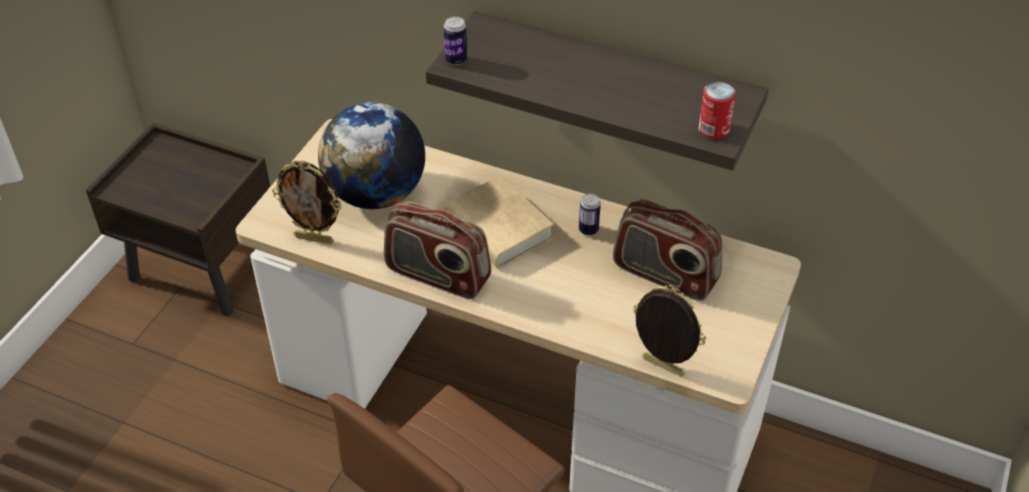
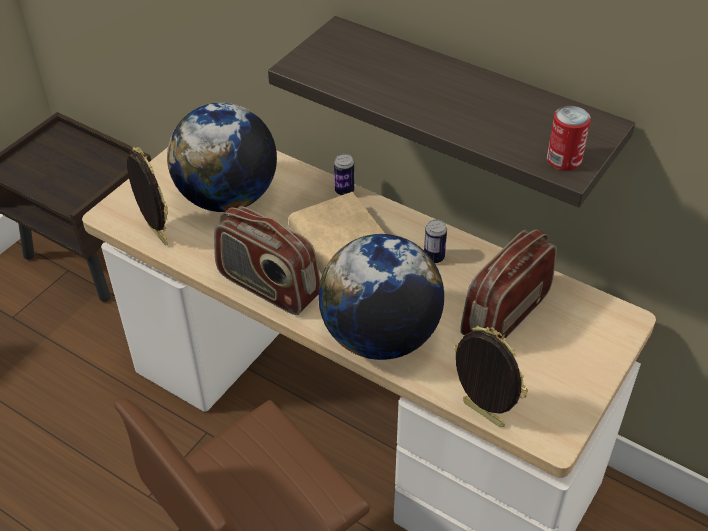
camera: 10 degrees right, 0 degrees up
picture frame [272,161,342,244] -> picture frame turned 150 degrees counterclockwise [127,147,168,246]
can [444,16,467,65] -> can moved to [334,154,354,195]
radio [613,199,722,301] -> radio turned 90 degrees clockwise [460,229,557,339]
none -> globe [318,234,444,360]

